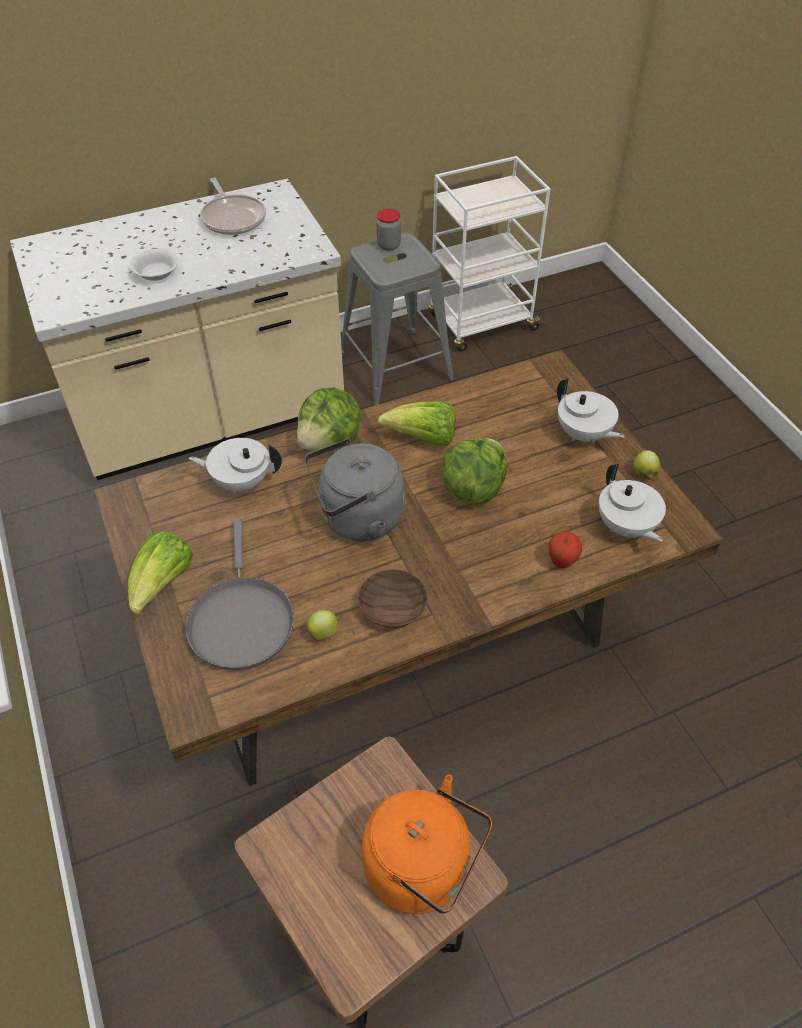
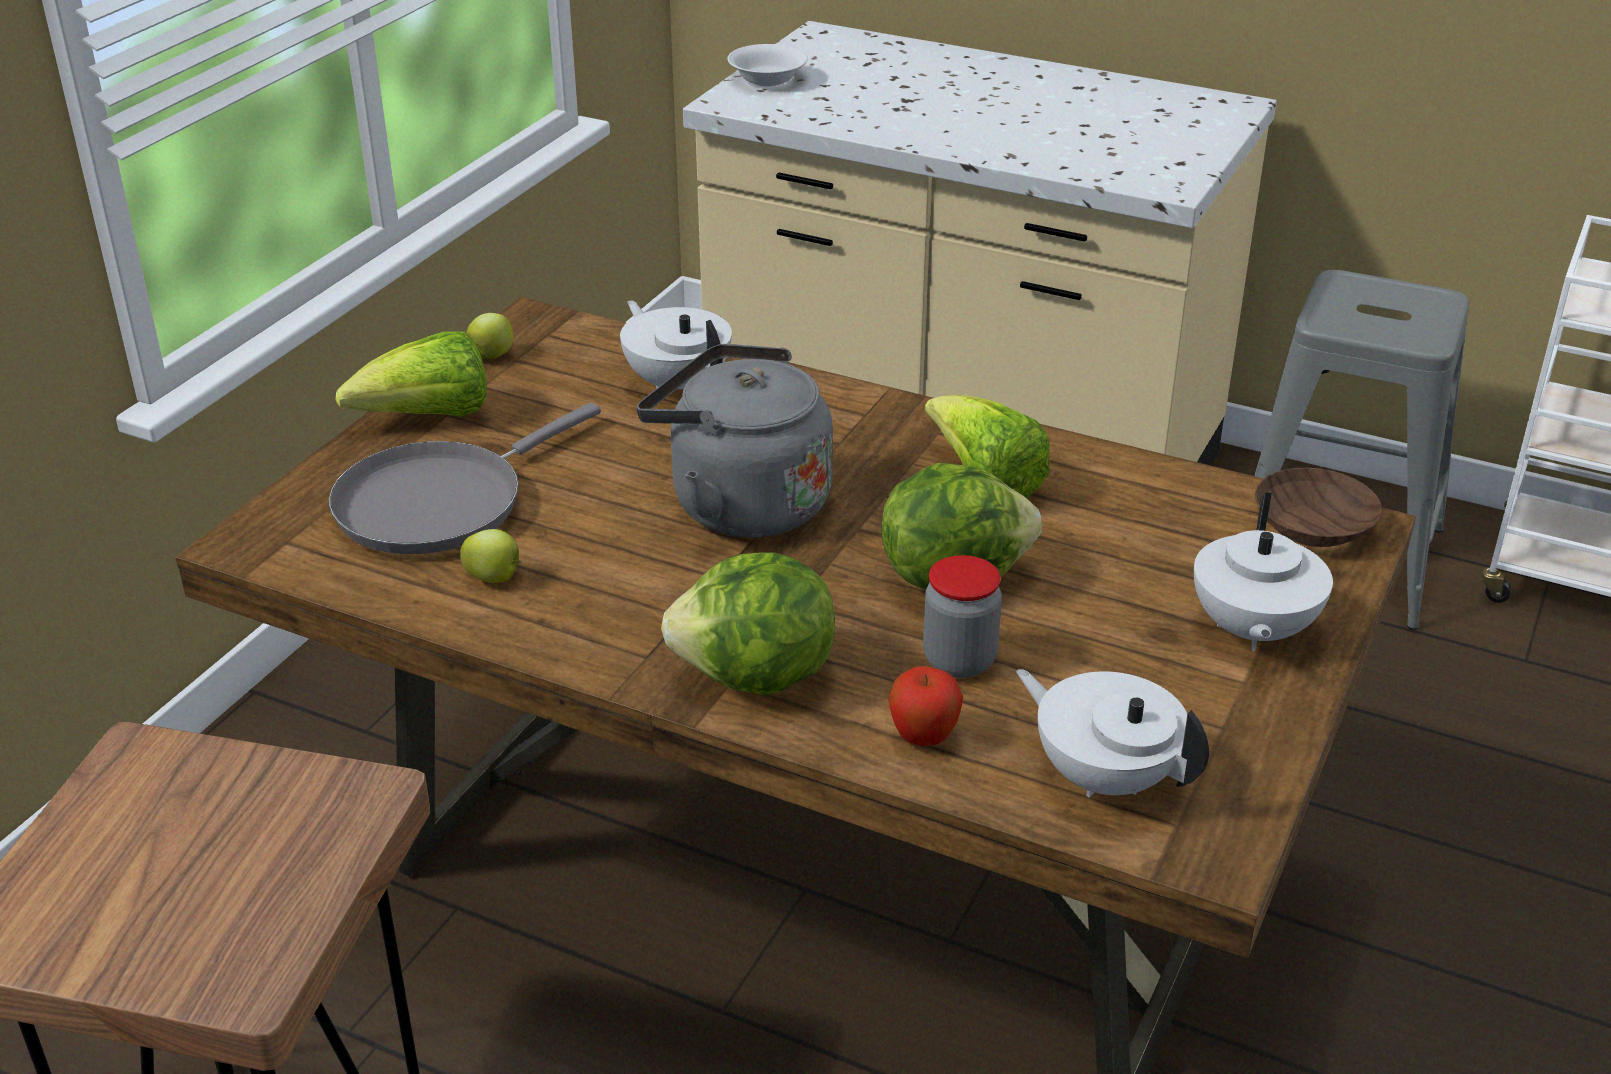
camera: 50 degrees right, 15 degrees down
white bowl [129,249,178,281] -> white bowl moved to [727,44,808,86]
frying pan [200,178,266,235] -> none
lettuce [297,388,362,450] -> lettuce moved to [661,552,835,695]
brown bowl [358,569,427,628] -> brown bowl moved to [1255,468,1382,547]
orange kettle [362,775,492,914] -> none
jar [376,209,401,251] -> jar moved to [923,555,1002,678]
white teapot [599,464,666,542] -> white teapot turned 105 degrees clockwise [1016,669,1209,797]
apple [633,450,661,478] -> apple moved to [466,313,514,359]

